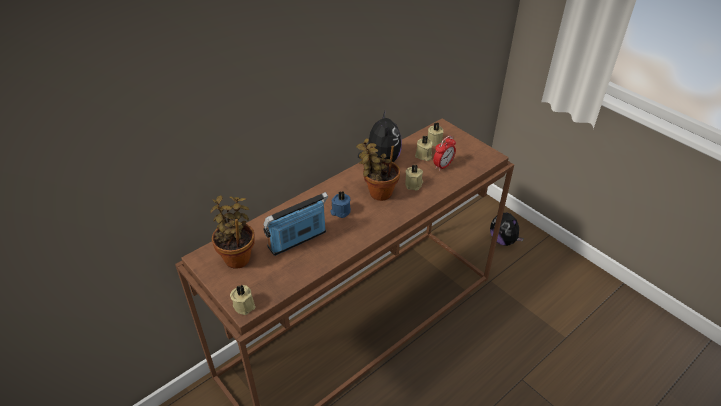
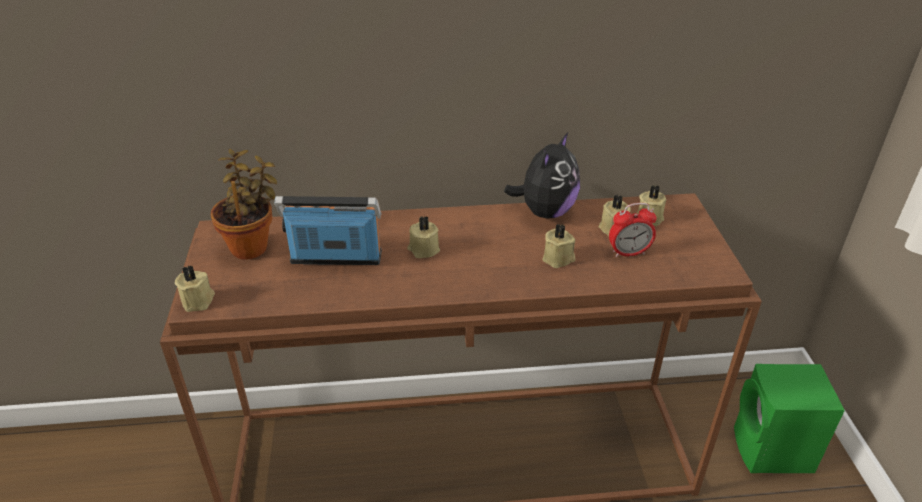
camera: 35 degrees right, 5 degrees down
blue candle [331,191,351,218] -> beige candle [407,216,440,258]
potted plant [356,138,400,201] -> none
plush toy [490,212,524,246] -> green speaker [734,364,845,473]

